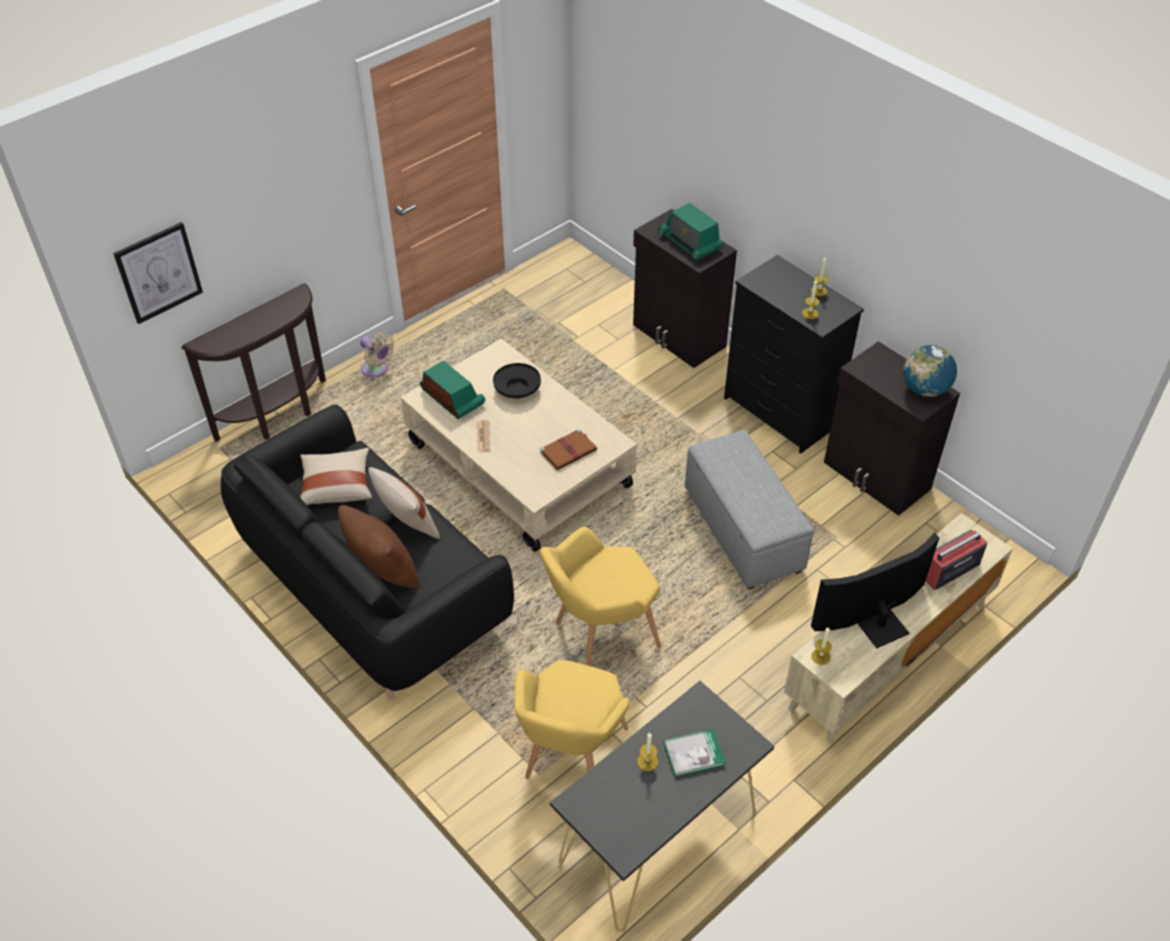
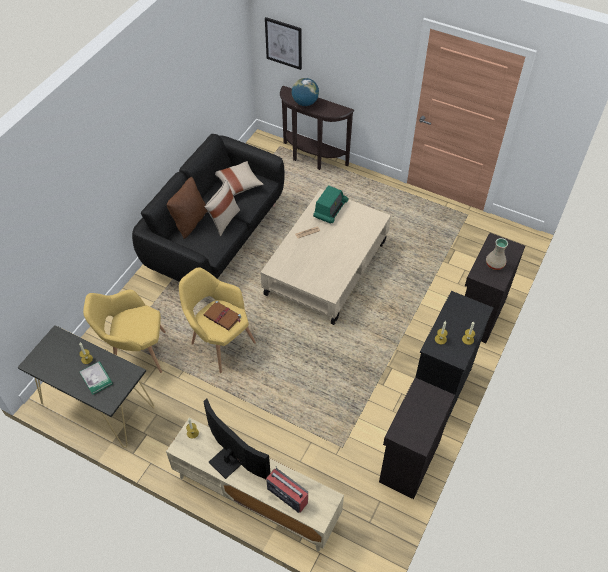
camera: 70 degrees right, 5 degrees up
beige fan [360,333,394,377] -> none
black bowl [493,363,541,399] -> none
brown book [540,429,597,470] -> brown book moved to [204,301,241,331]
radio [658,203,723,260] -> beige vase [486,238,508,270]
grey ottoman [685,430,814,589] -> none
globe [903,345,957,397] -> globe moved to [292,78,319,106]

